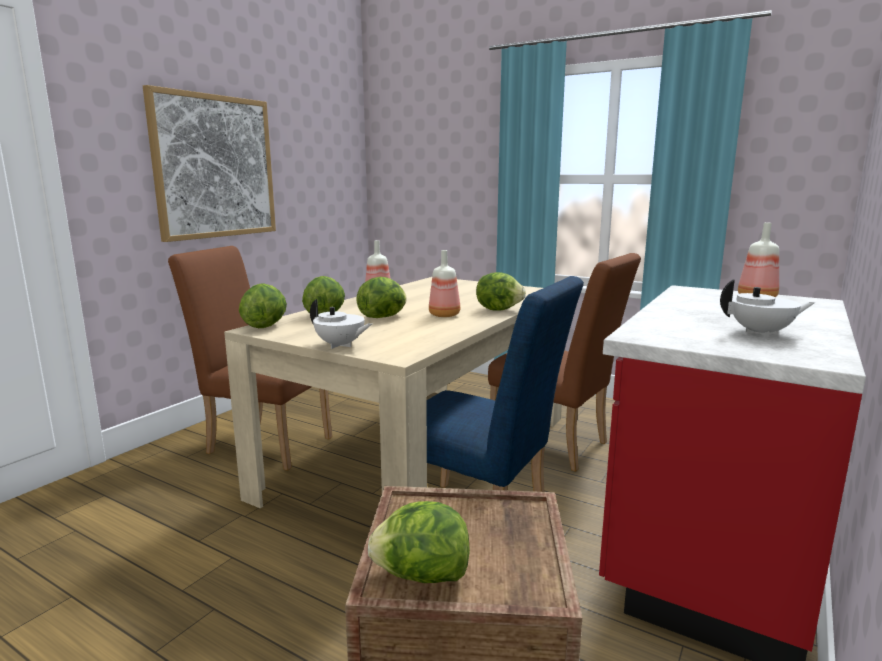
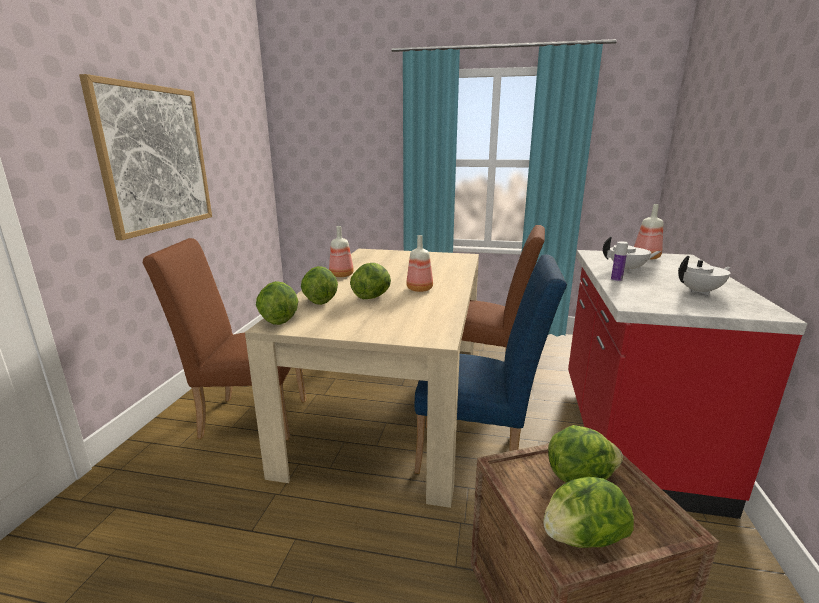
camera: 20 degrees left, 5 degrees up
white teapot [310,299,372,349] -> white teapot moved to [603,237,661,272]
lettuce [476,272,526,311] -> lettuce moved to [548,425,623,483]
none -> bottle [611,241,628,282]

